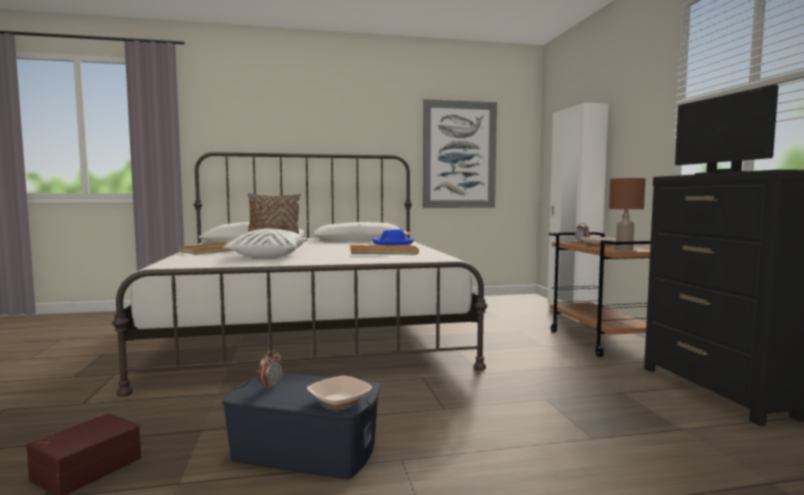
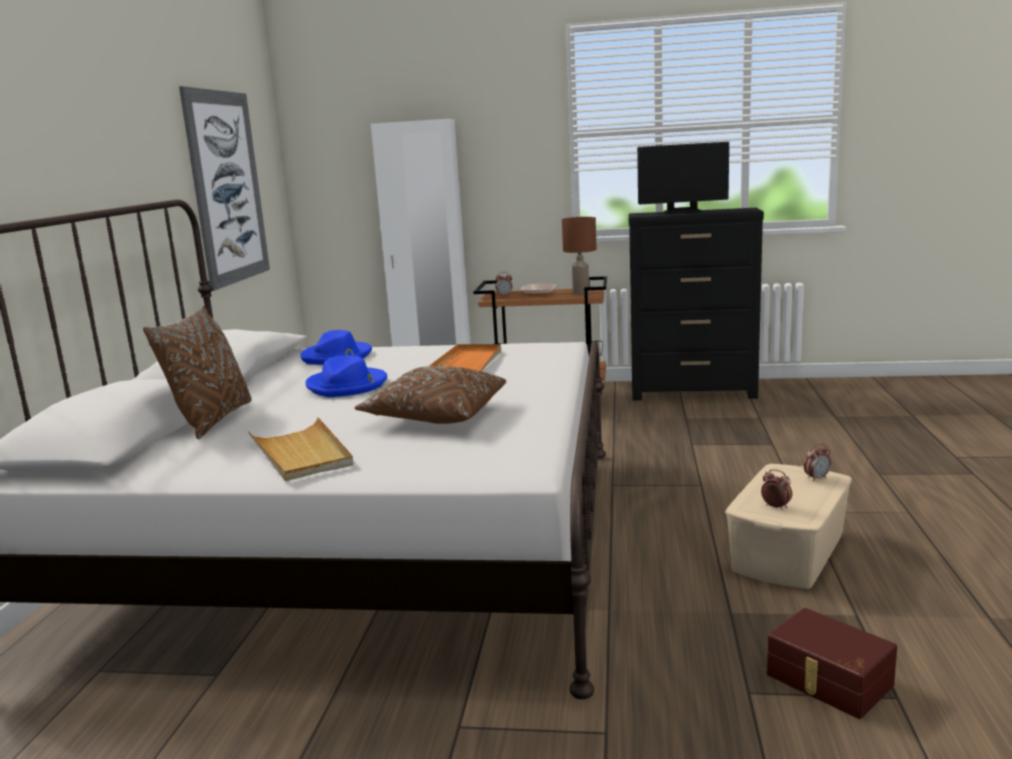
camera: 70 degrees left, 10 degrees up
blue storage box [222,373,380,479] -> beige storage box [725,464,852,589]
white pillow [223,228,308,257] -> brown pillow [354,366,506,424]
bowl [307,376,372,408] -> alarm clock [804,443,831,482]
none -> blue hat [306,356,387,397]

